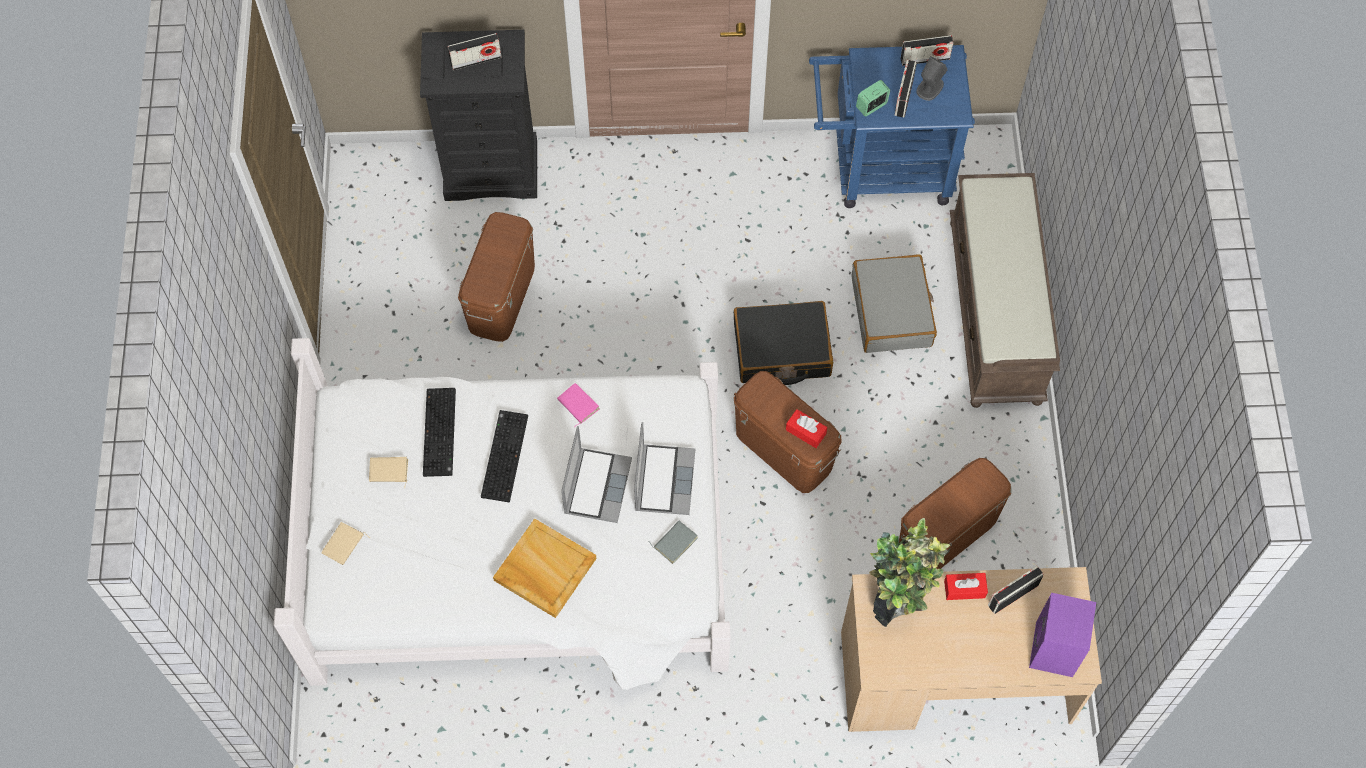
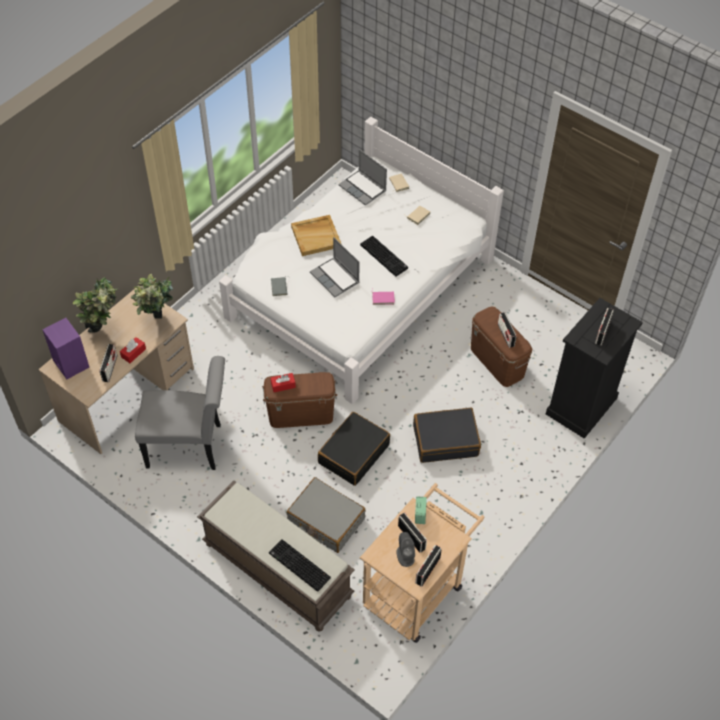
camera: 130 degrees right, 10 degrees down
keyboard [423,388,456,477] -> keyboard moved to [269,539,331,592]
laptop [634,422,696,515] -> laptop moved to [338,149,387,206]
blue cart [809,45,975,208] -> beige cart [360,483,484,643]
brown storage box [899,458,1012,569] -> grey chair [135,356,225,470]
none -> potted plant [73,277,118,333]
none -> black suitcase [413,408,481,463]
none -> radio [498,312,517,348]

